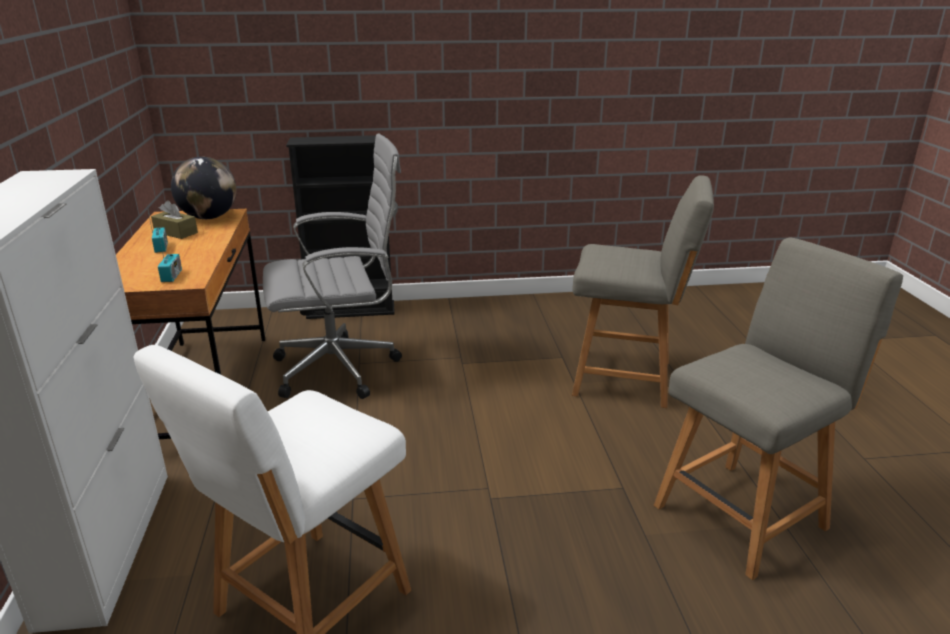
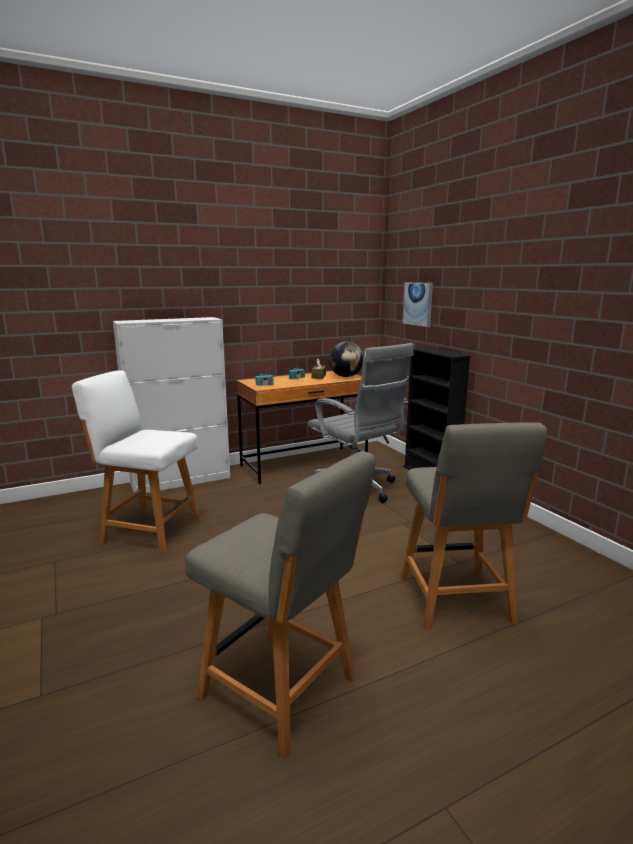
camera: 70 degrees right, 10 degrees down
none -> picture [402,282,433,327]

